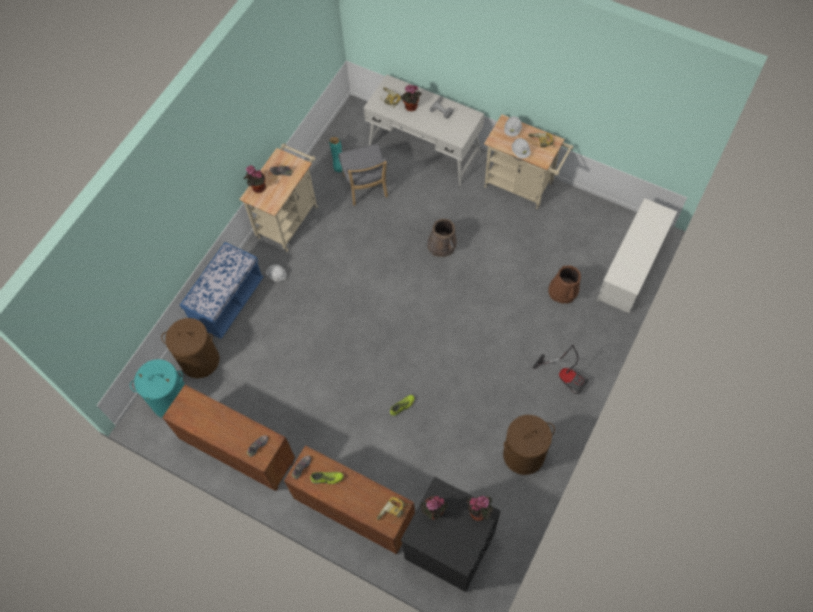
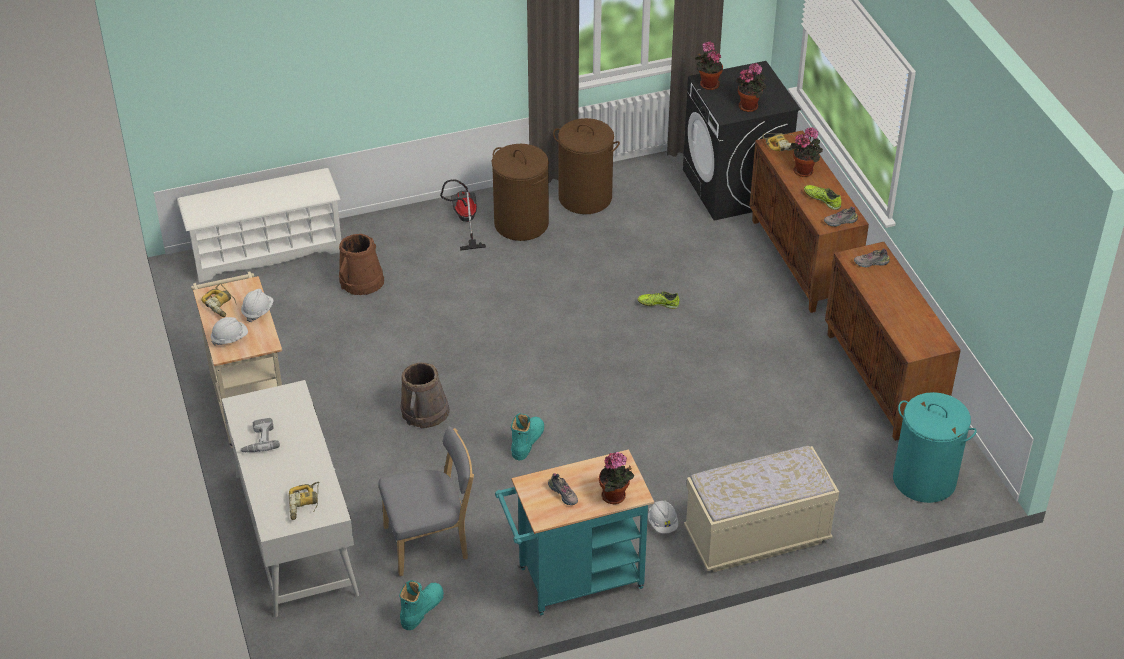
camera: 140 degrees left, 20 degrees down
brown laundry basket [161,318,219,378] -> brown laundry basket moved to [492,144,549,241]
blue bench [180,242,264,339] -> beige bench [684,446,839,572]
beige cart [239,143,318,252] -> turquoise cart [495,449,654,615]
grey chair [338,144,388,206] -> grey chair turned 45 degrees clockwise [379,426,474,576]
potted plant [400,85,422,111] -> potted plant moved to [790,127,823,177]
none -> turquoise boot [511,413,544,460]

